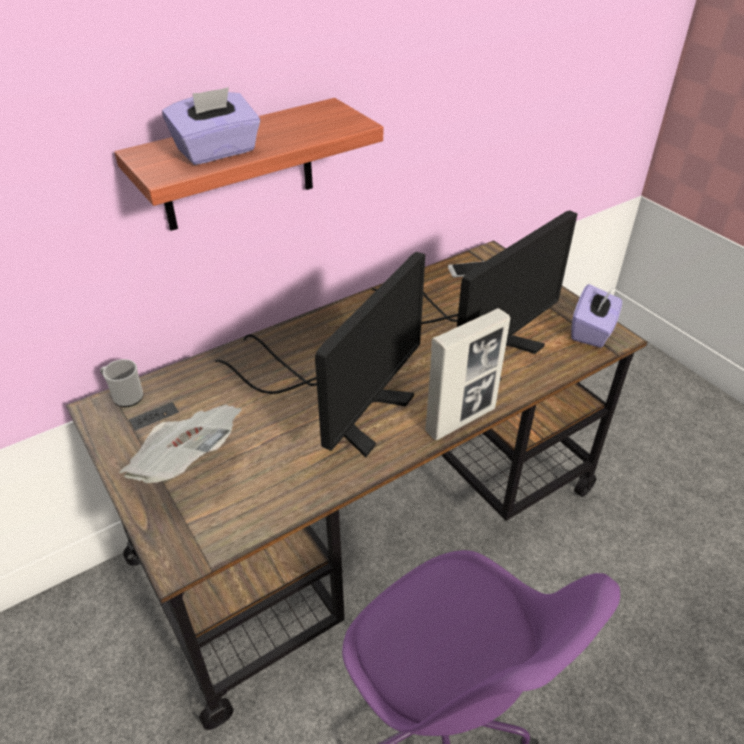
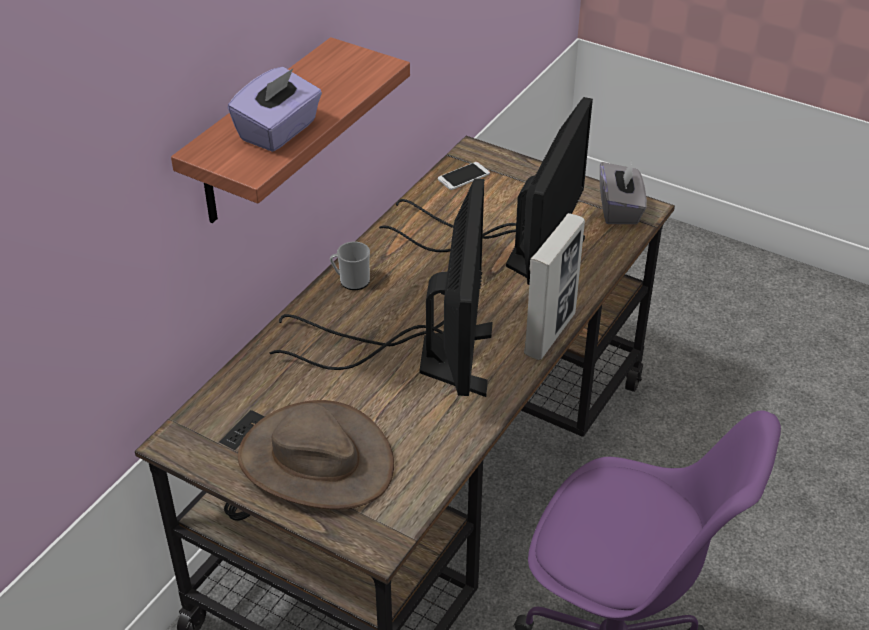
camera: 25 degrees left, 0 degrees up
mug [100,359,143,407] -> mug moved to [330,242,370,290]
newspaper [119,404,241,483] -> brown hat [238,400,394,510]
purple tissue box [571,284,622,348] -> grey tissue box [600,160,647,224]

